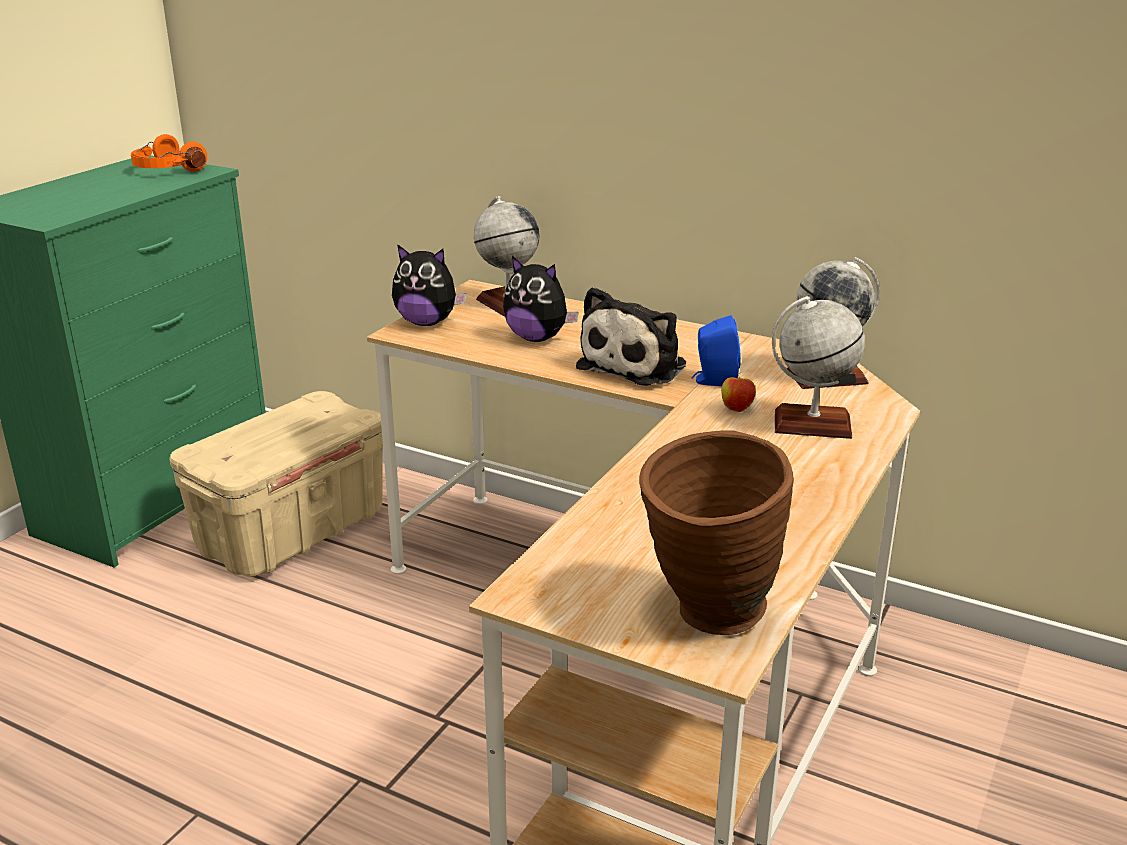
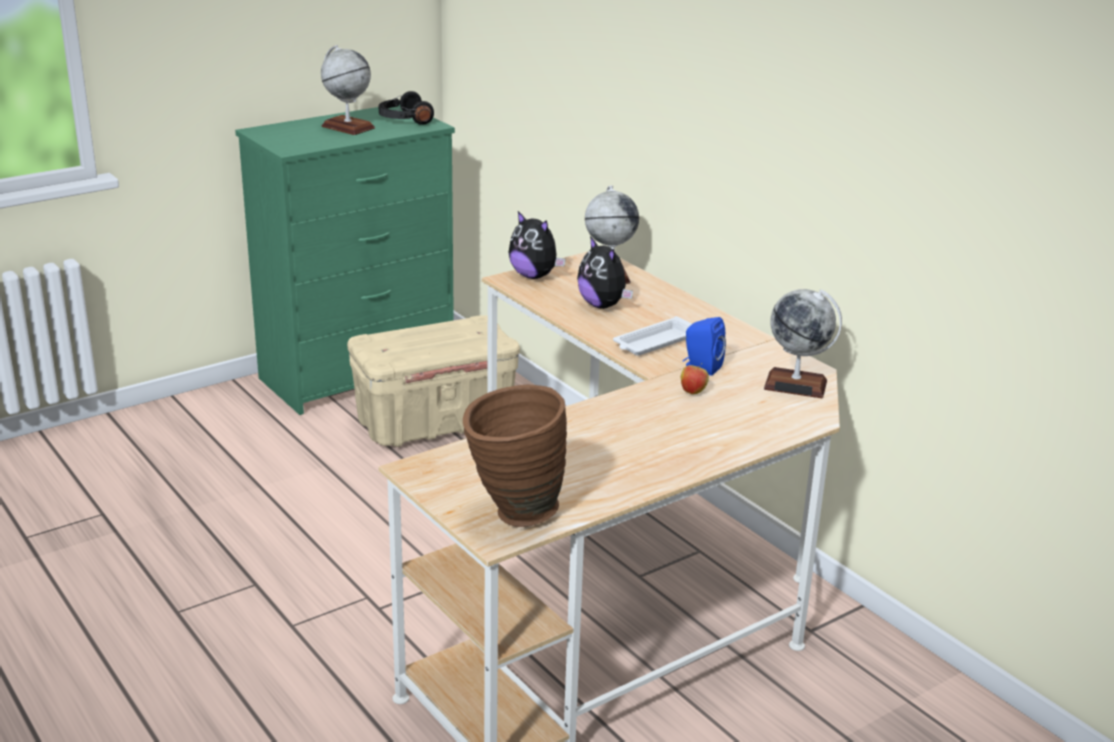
camera: 25 degrees right, 0 degrees up
orange headphones [131,134,207,172] -> black headphones [379,91,434,125]
plush toy [576,287,686,385] -> white tray [613,316,692,356]
globe [772,296,865,439] -> globe moved to [321,45,375,135]

